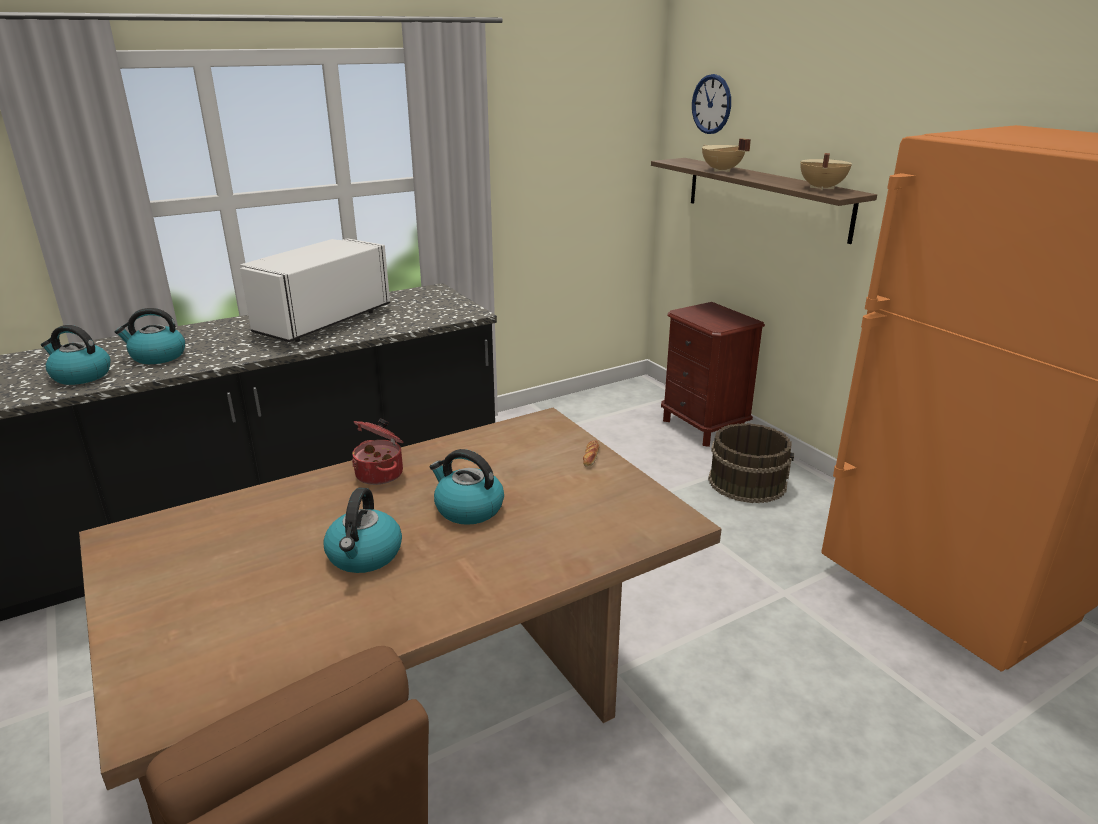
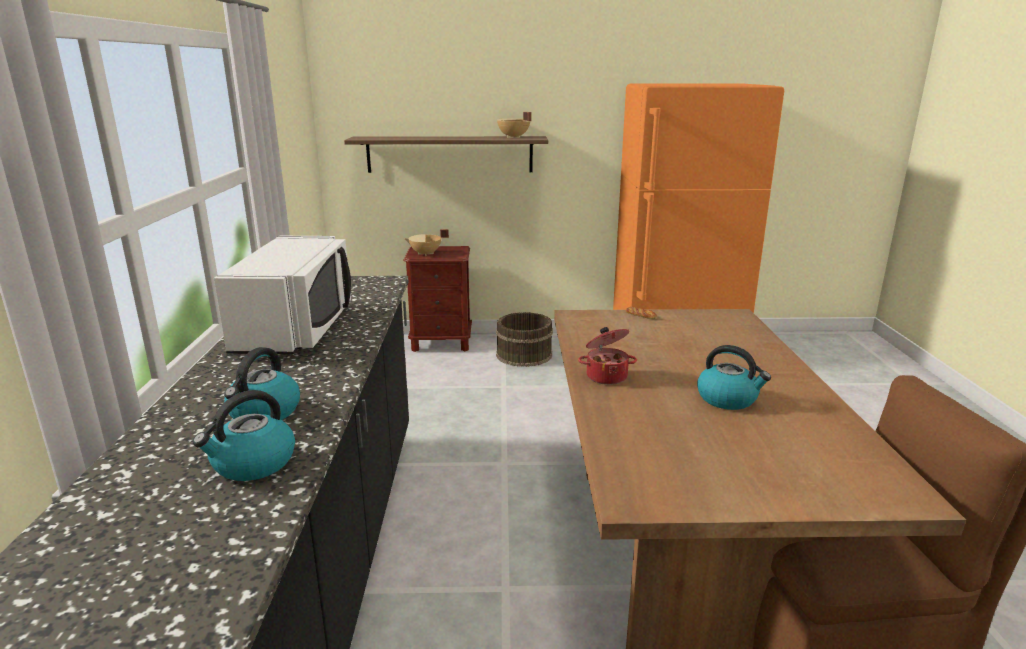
camera: 60 degrees left, 5 degrees down
white microwave [240,238,390,342] -> white microwave turned 150 degrees counterclockwise [214,236,351,354]
kettle [430,449,504,525] -> none
wall clock [692,74,731,134] -> none
beige cooking pot [702,138,751,172] -> beige cooking pot moved to [404,229,449,256]

